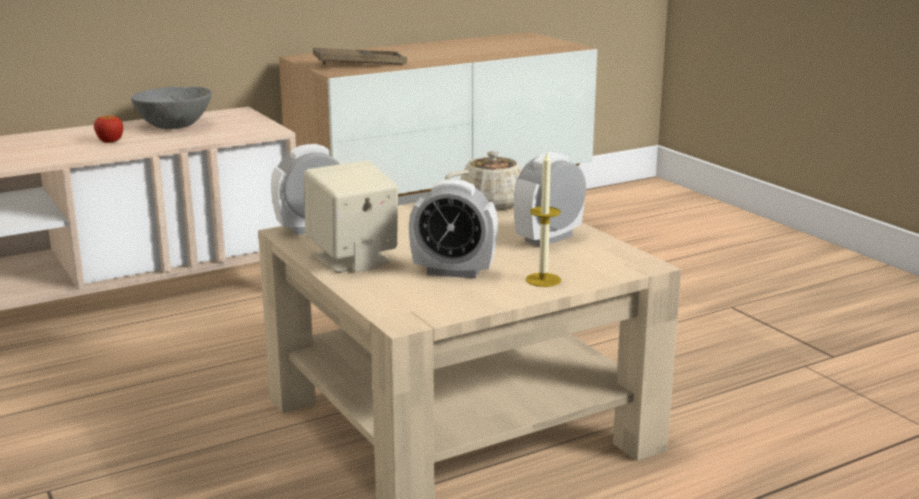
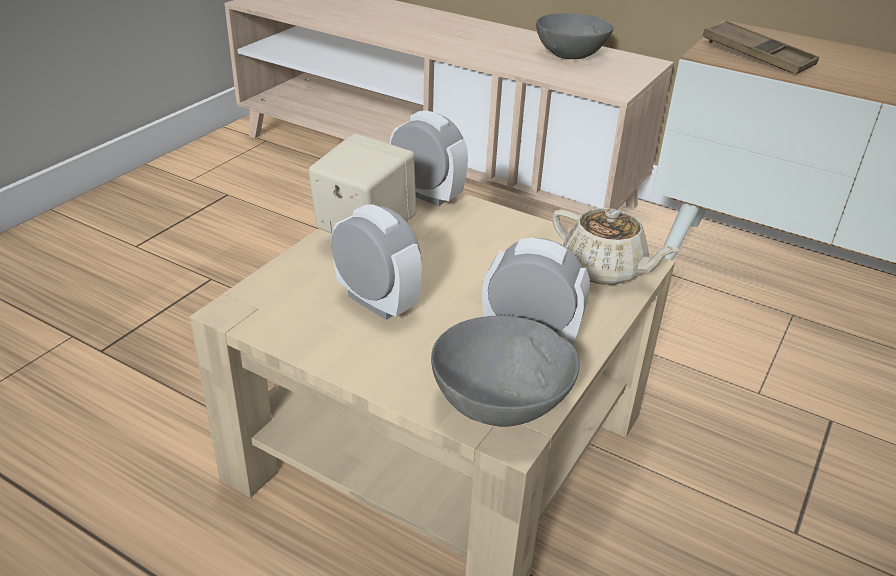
camera: 60 degrees right, 15 degrees up
apple [94,115,123,143] -> none
alarm clock [409,179,498,278] -> alarm clock turned 150 degrees clockwise [331,204,422,320]
candle [526,153,561,287] -> none
none -> grey bowl [431,315,580,427]

